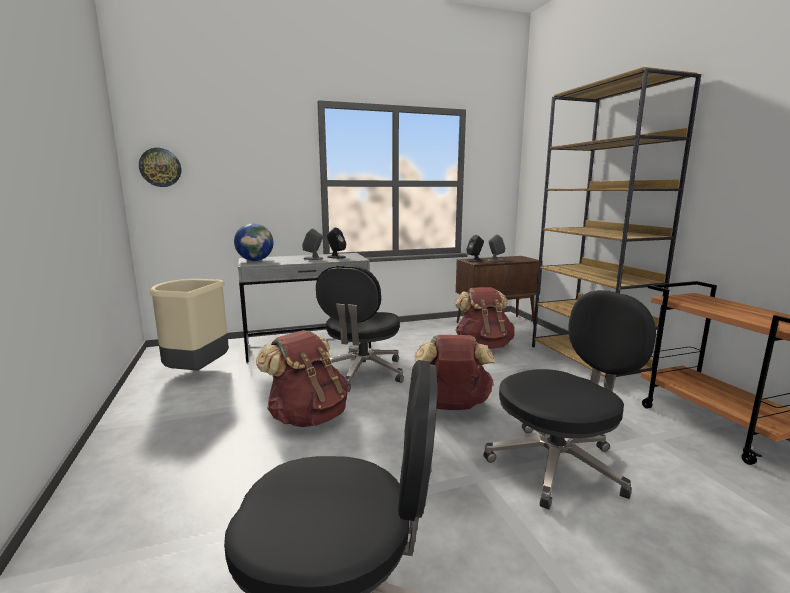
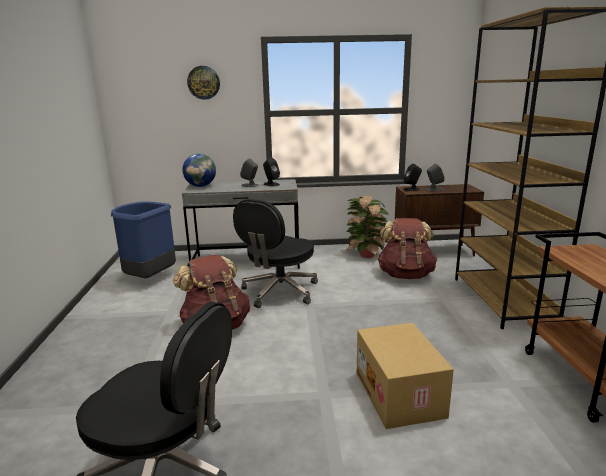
camera: 15 degrees right, 5 degrees up
wall clock [139,148,181,187] -> wall clock moved to [187,66,220,100]
beige trash can [149,279,229,371] -> blue trash can [111,201,176,278]
brown backpack [410,335,495,410] -> none
black office chair [483,290,656,510] -> cardboard box [357,323,454,429]
none -> potted plant [346,196,389,258]

